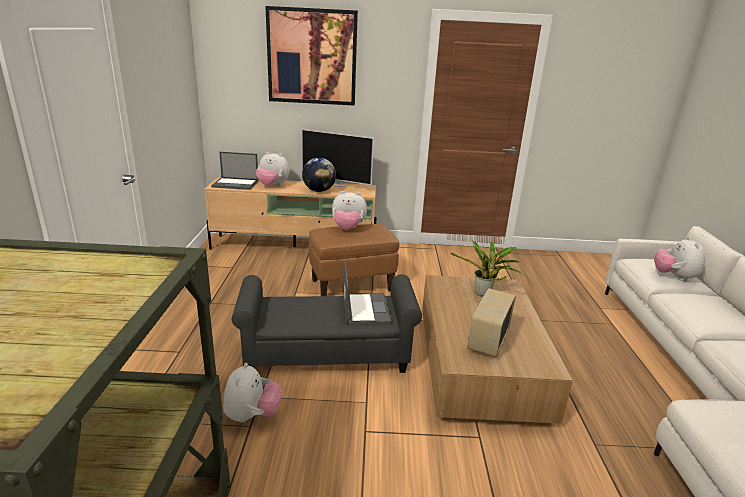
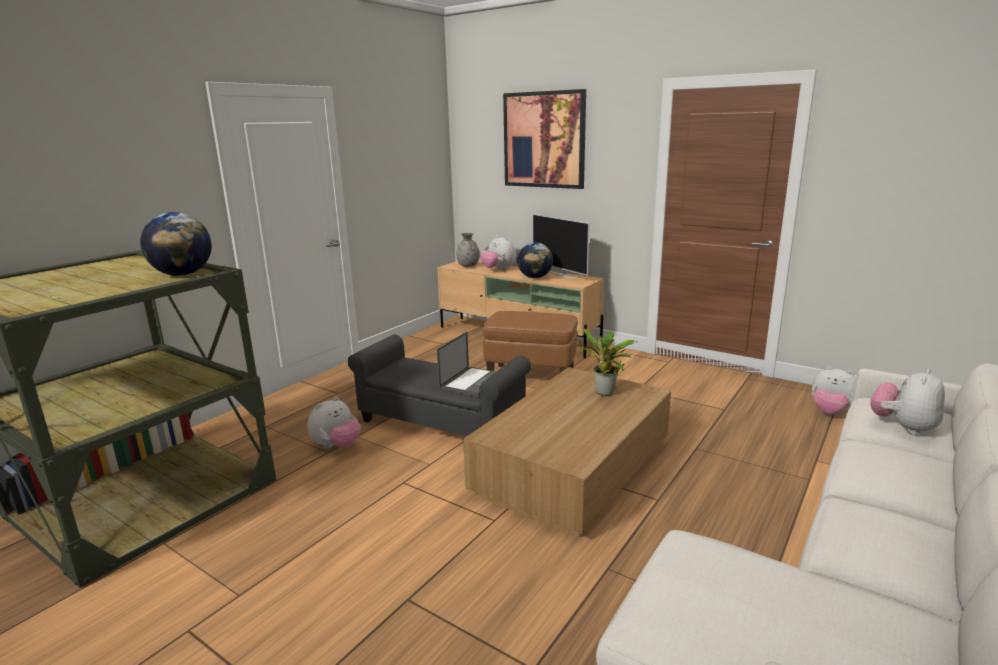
camera: 35 degrees right, 5 degrees down
laptop [211,152,259,190] -> grey vase [456,233,480,267]
plush toy [332,191,367,230] -> plush toy moved to [812,366,856,414]
radio [468,288,516,357] -> none
none -> globe [140,212,212,276]

